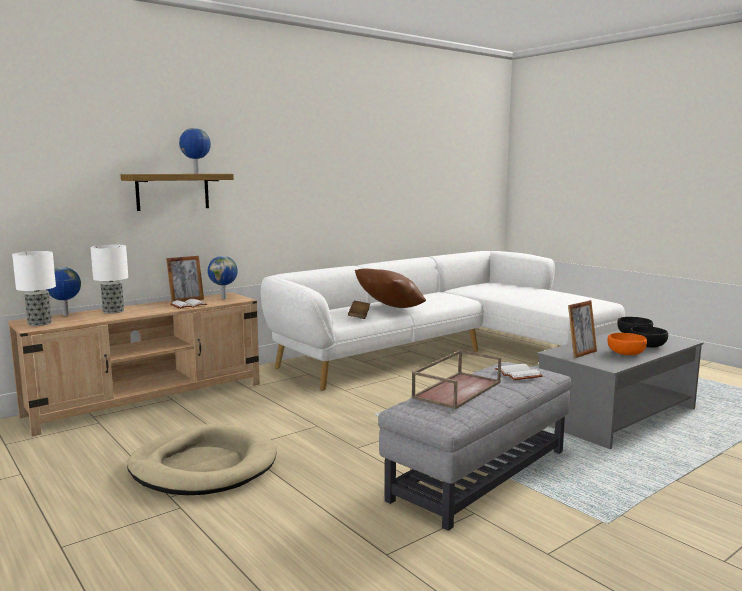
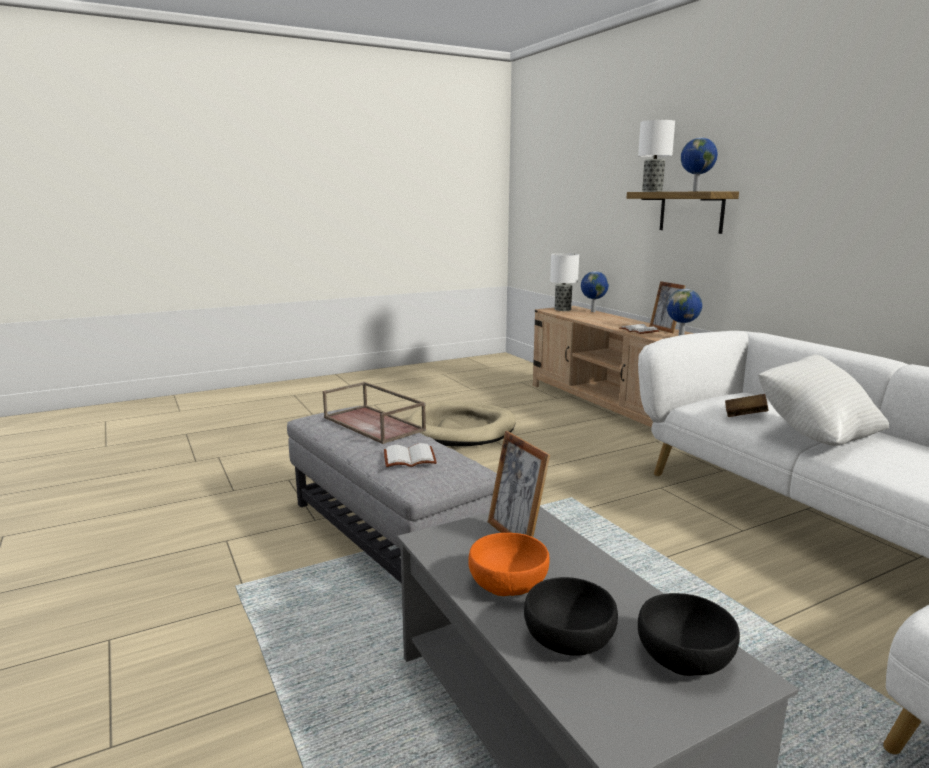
camera: 100 degrees right, 5 degrees up
table lamp [90,245,128,314] -> table lamp moved to [638,120,675,192]
brown pillow [355,268,426,308] -> white pillow [758,354,889,446]

